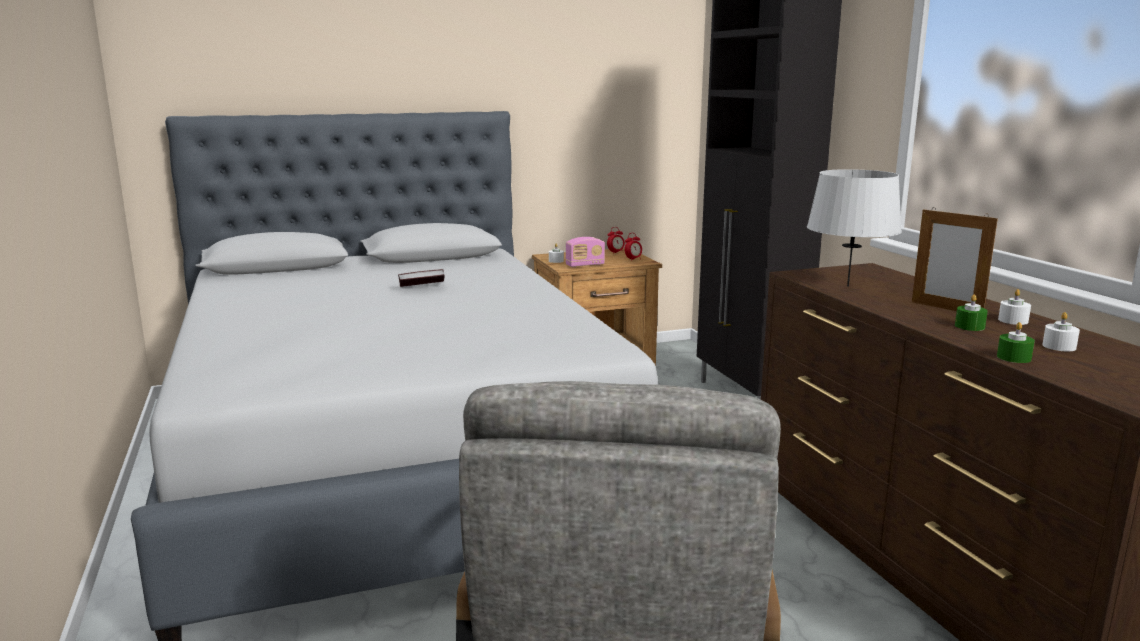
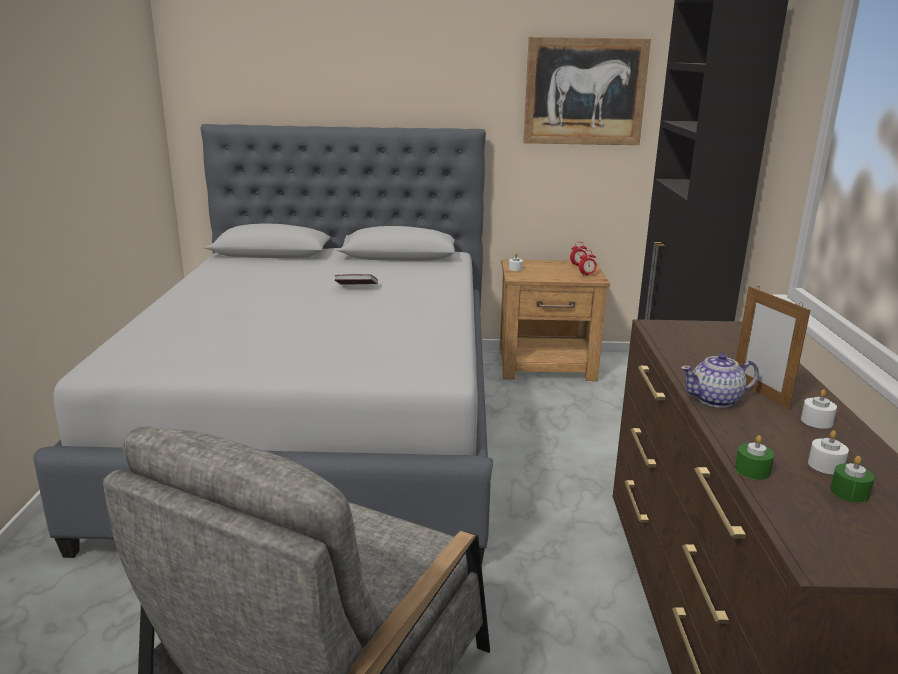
camera: 20 degrees right, 5 degrees up
radio [566,237,605,267] -> none
grey table lamp [807,169,902,287] -> none
green candle [955,295,988,331] -> green candle moved to [830,456,875,503]
none -> picture [523,37,651,145]
none -> teapot [681,353,759,408]

